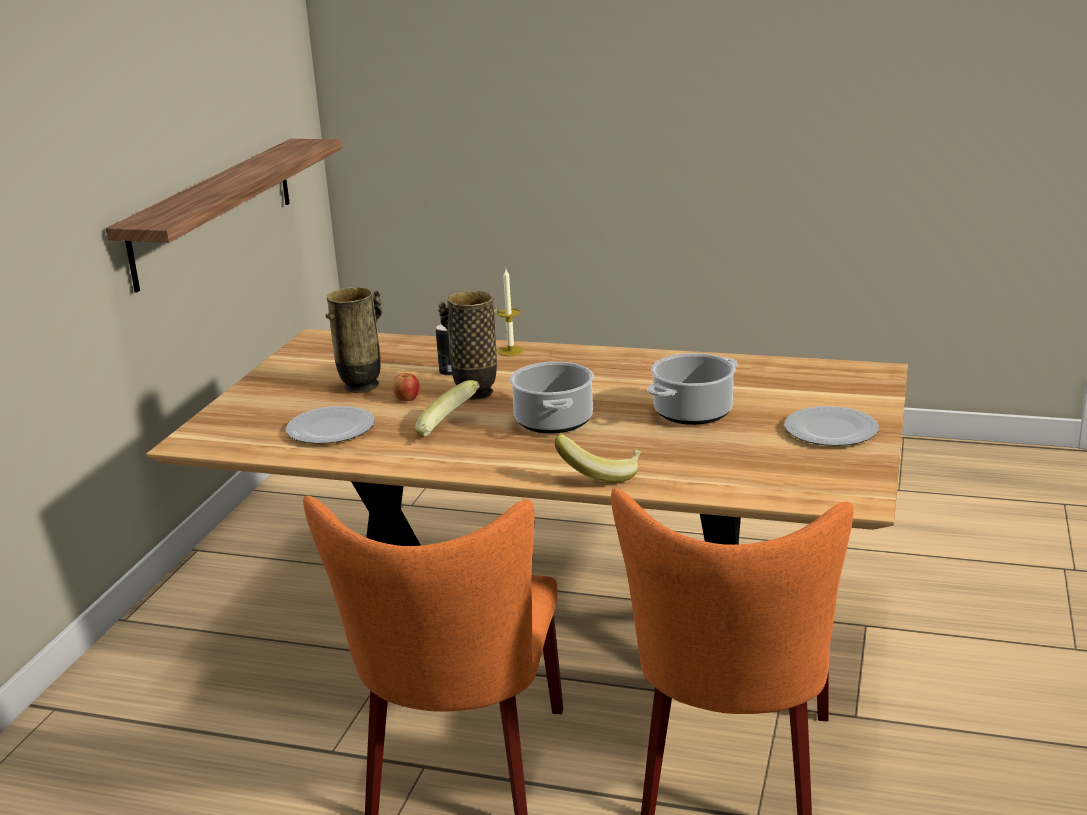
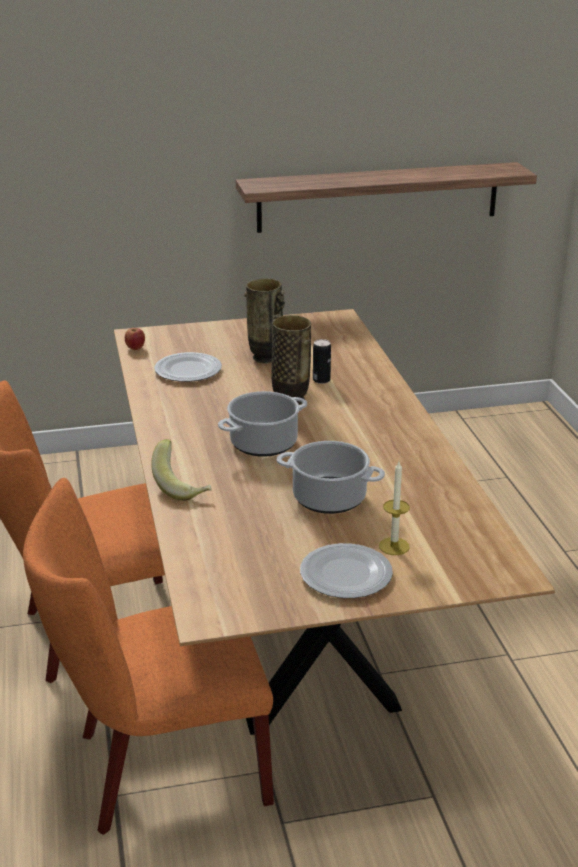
camera: 60 degrees right, 5 degrees up
apple [392,373,420,401] -> apple moved to [125,328,145,350]
banana [415,380,480,437] -> none
candle [497,269,524,356] -> candle moved to [379,462,410,555]

